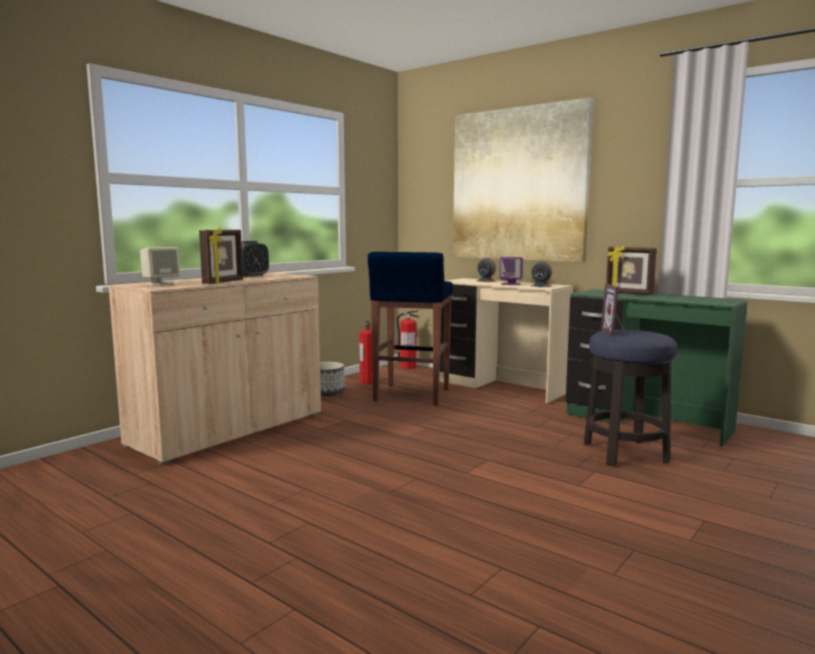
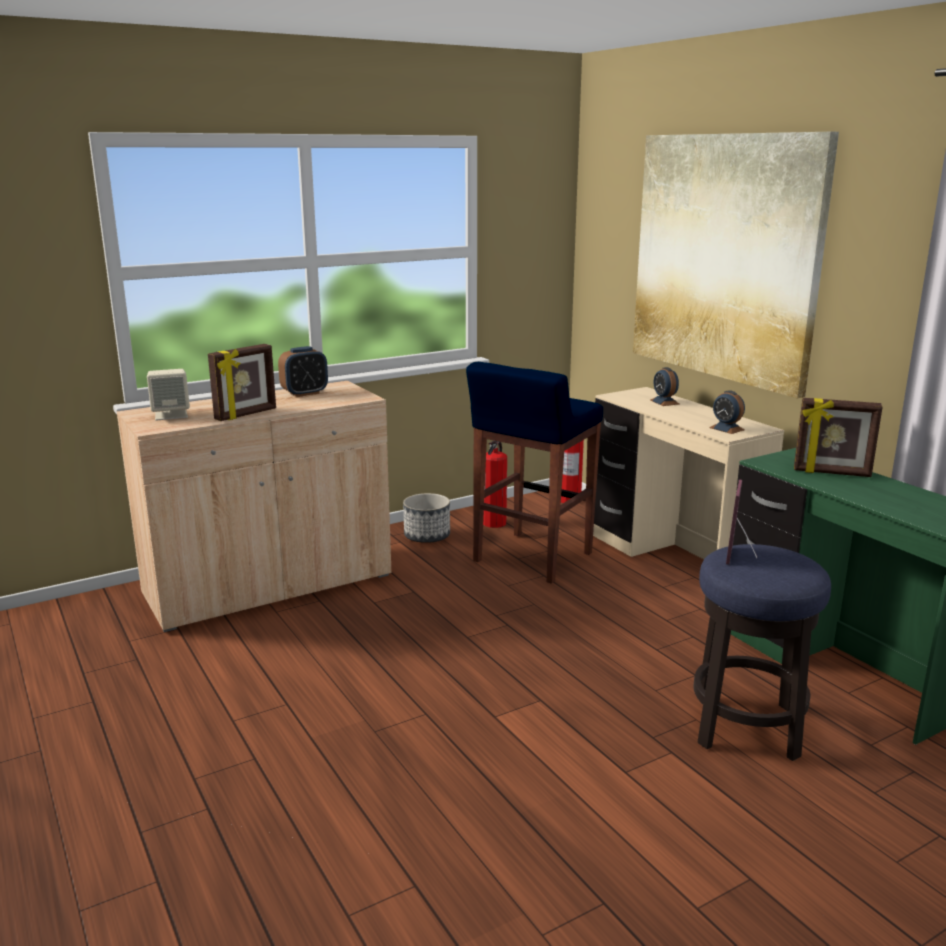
camera: 20 degrees right, 10 degrees up
purple speaker [499,257,523,285] -> none
picture frame [606,245,657,295] -> picture frame turned 45 degrees counterclockwise [794,398,883,477]

